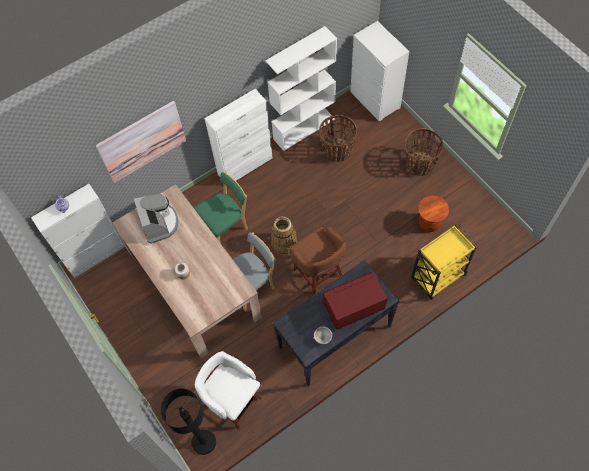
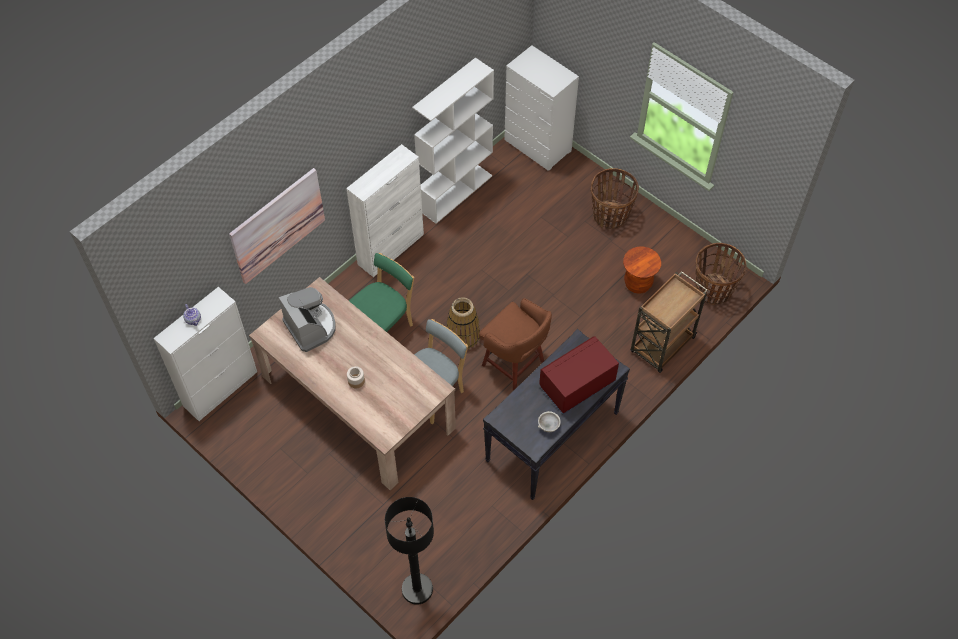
camera: 15 degrees left, 5 degrees down
white stool [195,351,261,430] -> none
basket [319,115,357,162] -> basket moved to [695,243,747,305]
yellow cart [411,225,478,300] -> brown cart [631,271,707,373]

